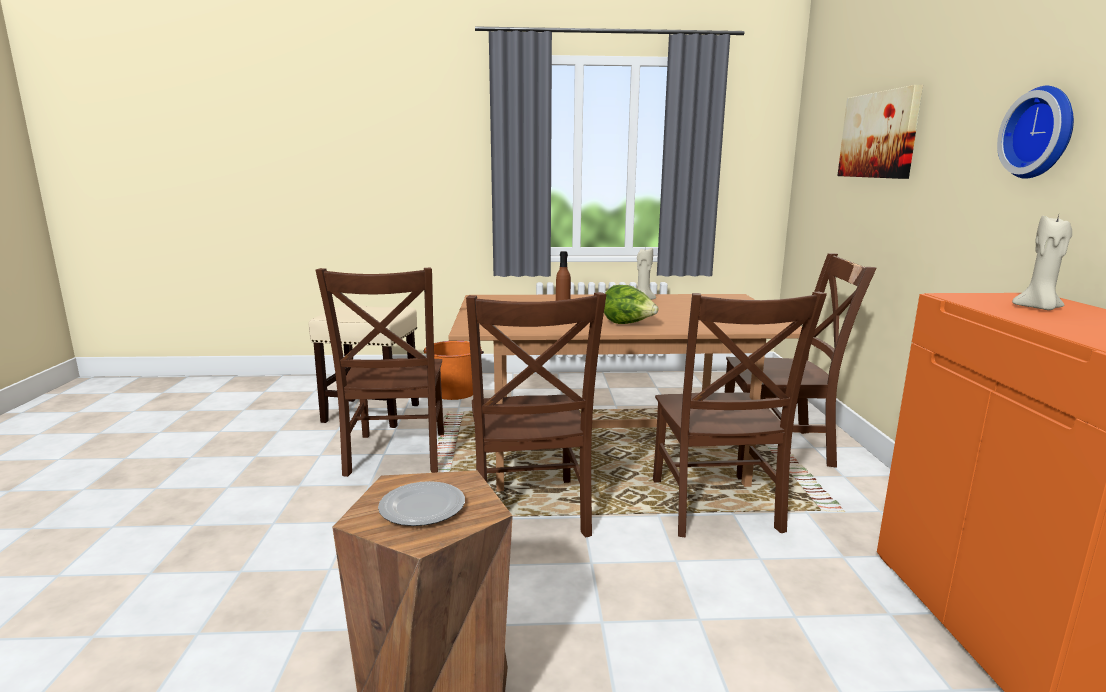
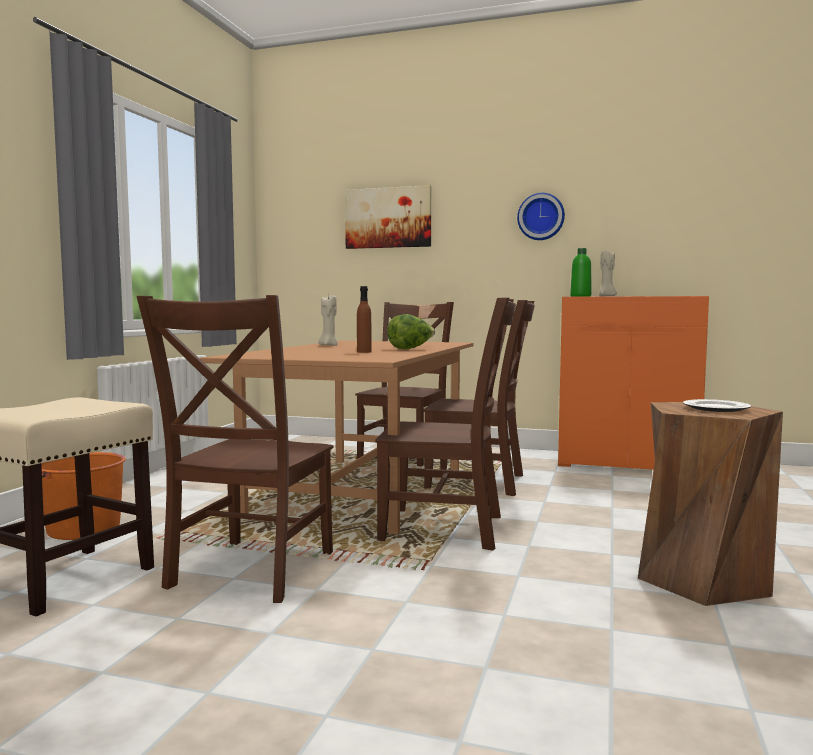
camera: 70 degrees left, 10 degrees down
brown chair [315,268,444,477] -> brown chair turned 90 degrees clockwise [137,295,333,603]
none -> green bottle [570,248,591,297]

